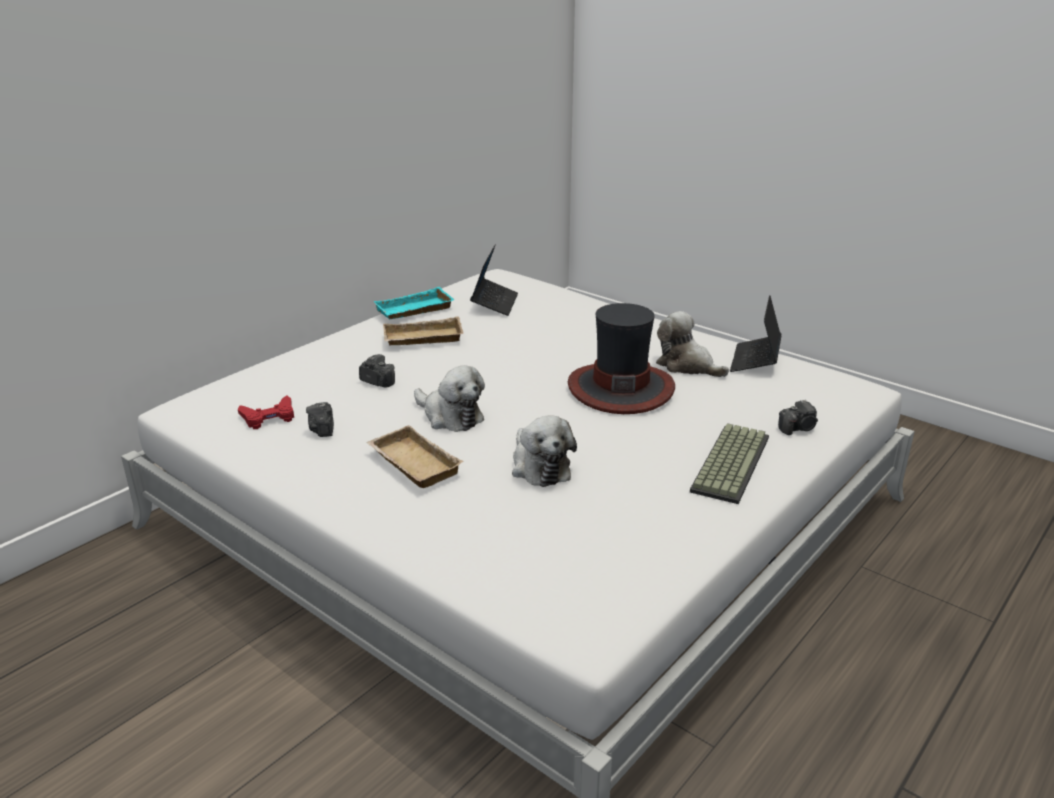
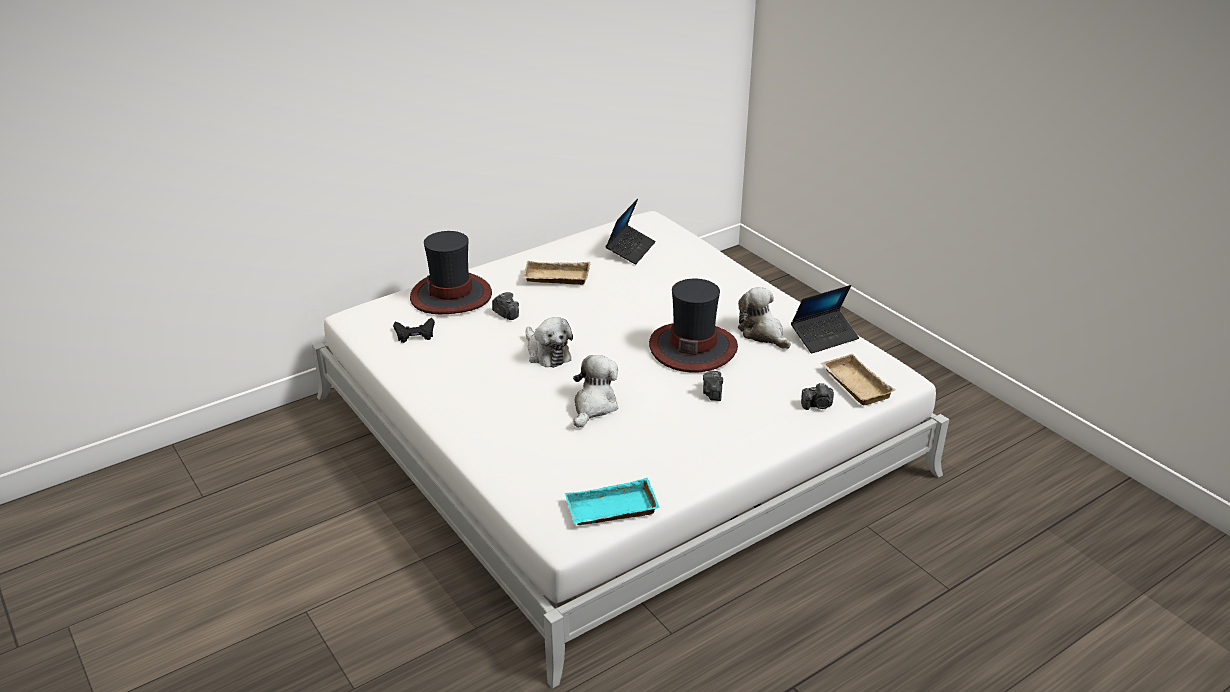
camera: 15 degrees right, 5 degrees up
red game controller [238,395,294,429] -> black game controller [393,318,435,343]
camera [306,402,334,437] -> camera moved to [703,371,723,401]
beige tray [366,425,464,488] -> beige tray moved to [820,354,895,405]
turquoise tray [373,287,455,319] -> turquoise tray moved to [565,478,660,525]
plush toy [512,415,577,487] -> plush toy turned 150 degrees counterclockwise [573,355,618,428]
keyboard [690,423,769,504] -> none
laptop [730,295,781,372] -> laptop turned 150 degrees counterclockwise [791,285,859,354]
none -> hat [410,231,492,314]

